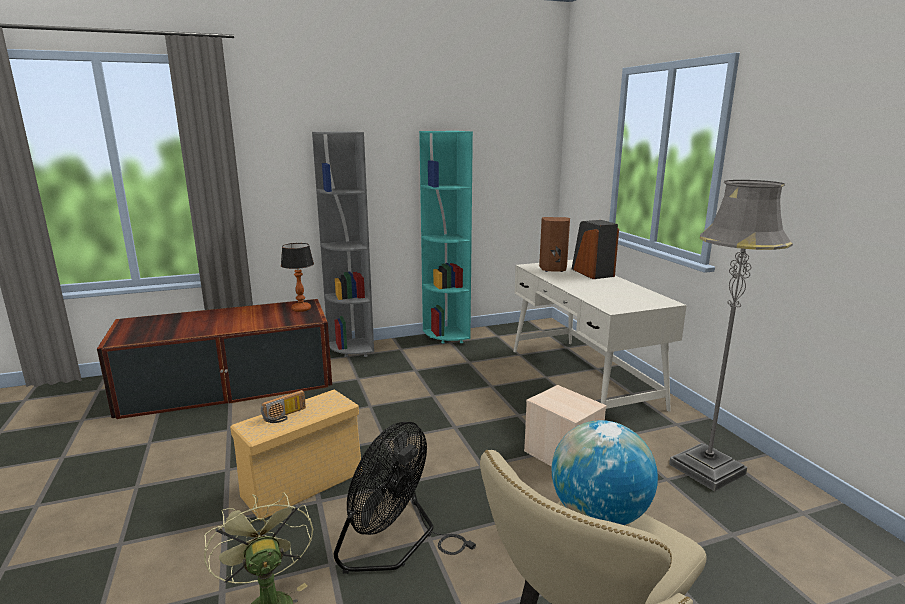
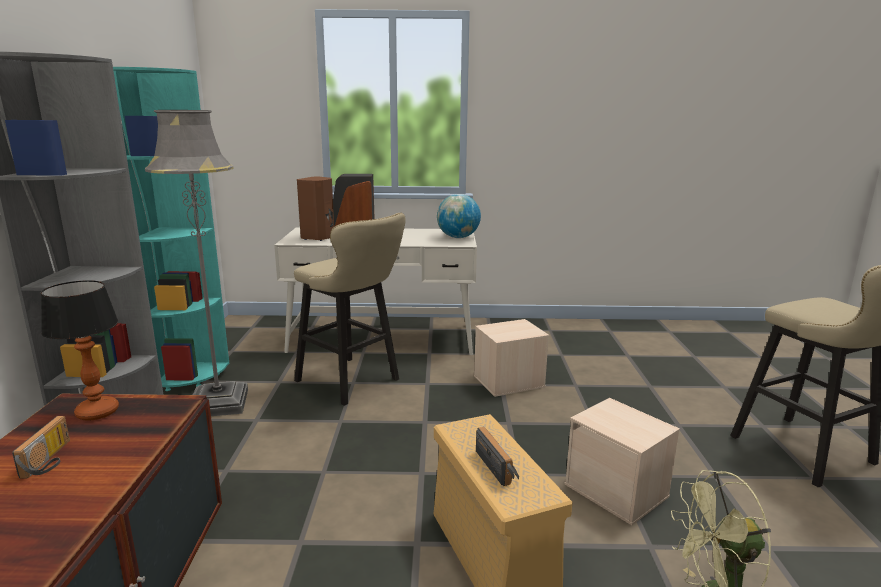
camera: 70 degrees left, 0 degrees up
black fan [334,422,476,574] -> beige storage box [565,398,680,525]
globe [552,420,658,525] -> globe moved to [437,194,481,238]
grey floor lamp [669,180,793,491] -> grey floor lamp moved to [145,110,248,416]
none -> radio [12,416,70,478]
none -> beige stool [294,213,406,406]

